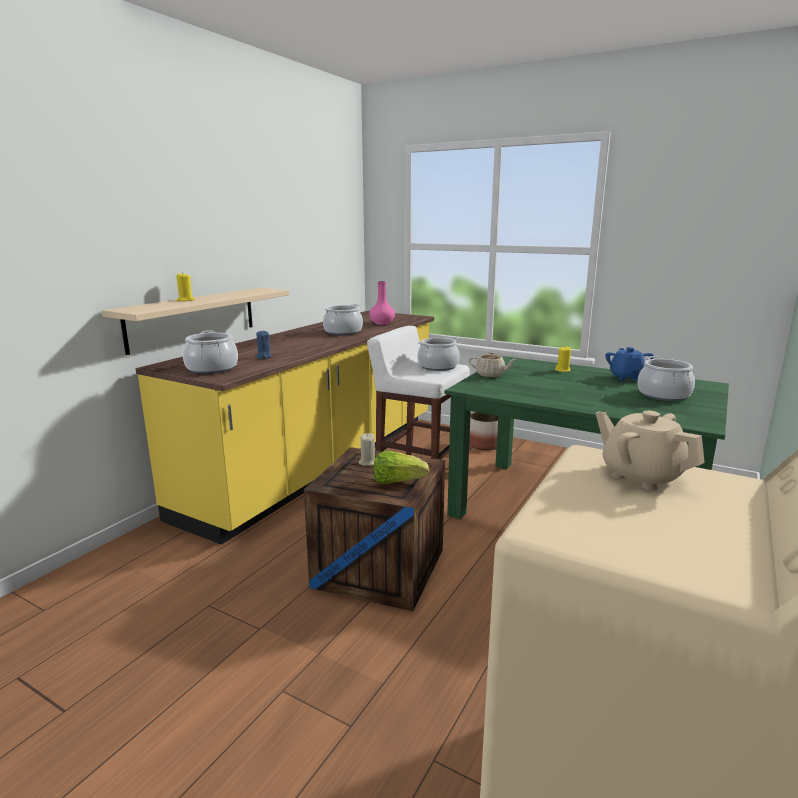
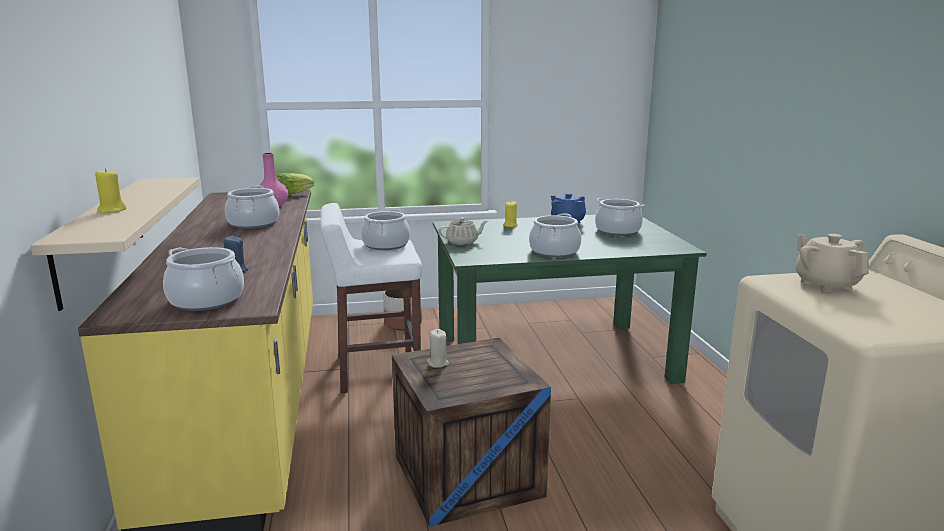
camera: 40 degrees left, 0 degrees up
lettuce [374,451,429,484] -> lettuce moved to [276,173,314,195]
beige teapot [596,411,705,491] -> beige teapot turned 60 degrees clockwise [795,234,869,293]
none -> cooking pot [529,213,581,257]

